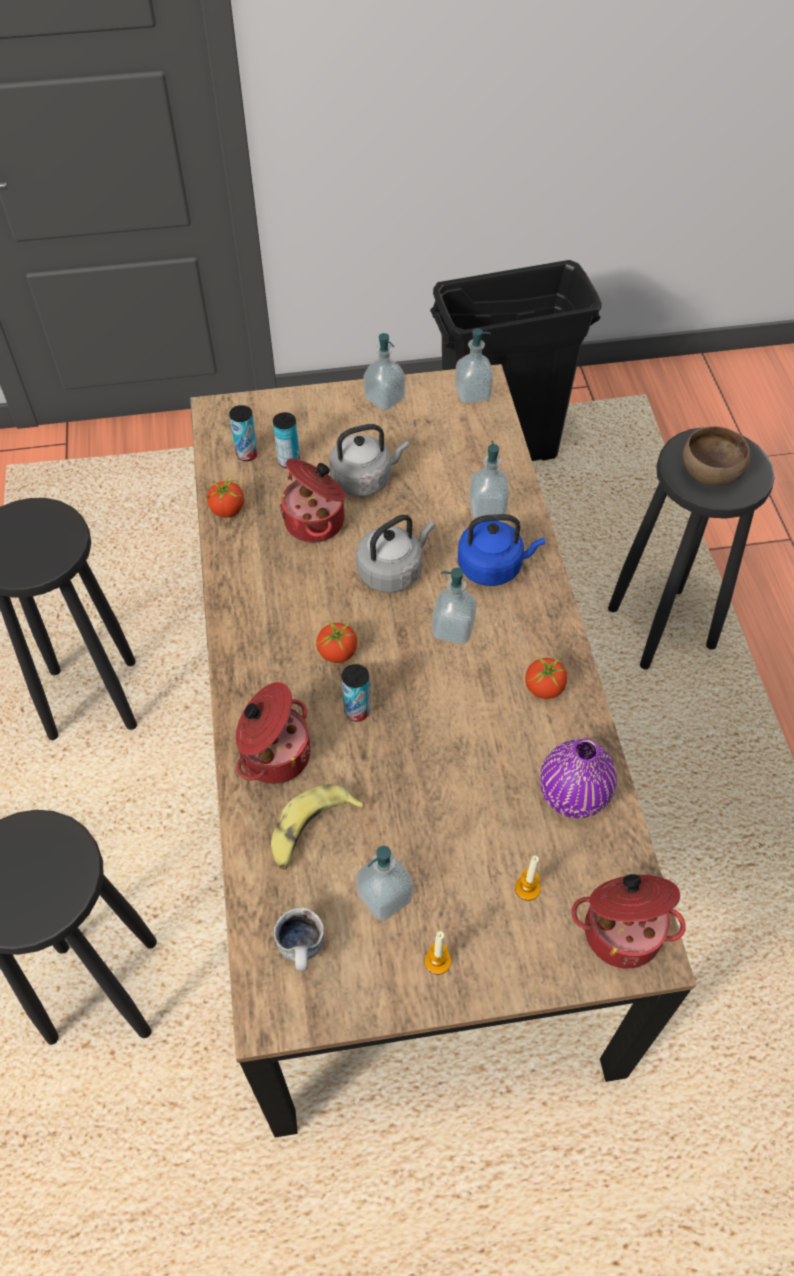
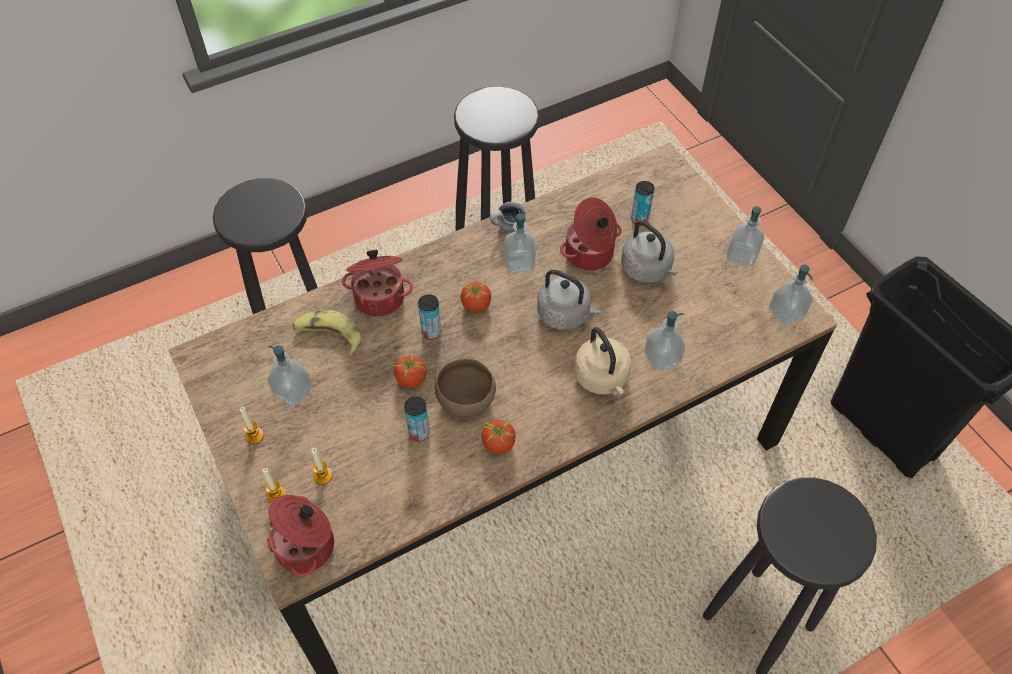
camera: 70 degrees right, 0 degrees up
tomato [206,476,244,518] -> tomato moved to [391,354,427,388]
can [229,405,258,461] -> can moved to [404,396,430,441]
mug [274,908,324,971] -> mug moved to [489,202,527,233]
soap dispenser [432,568,477,645] -> soap dispenser moved to [504,210,536,273]
blue kettle [457,514,545,586] -> beige kettle [574,327,631,395]
purple vase [540,738,617,818] -> none
brown bowl [683,426,750,486] -> brown bowl moved to [435,358,496,417]
none -> candle [262,468,286,503]

